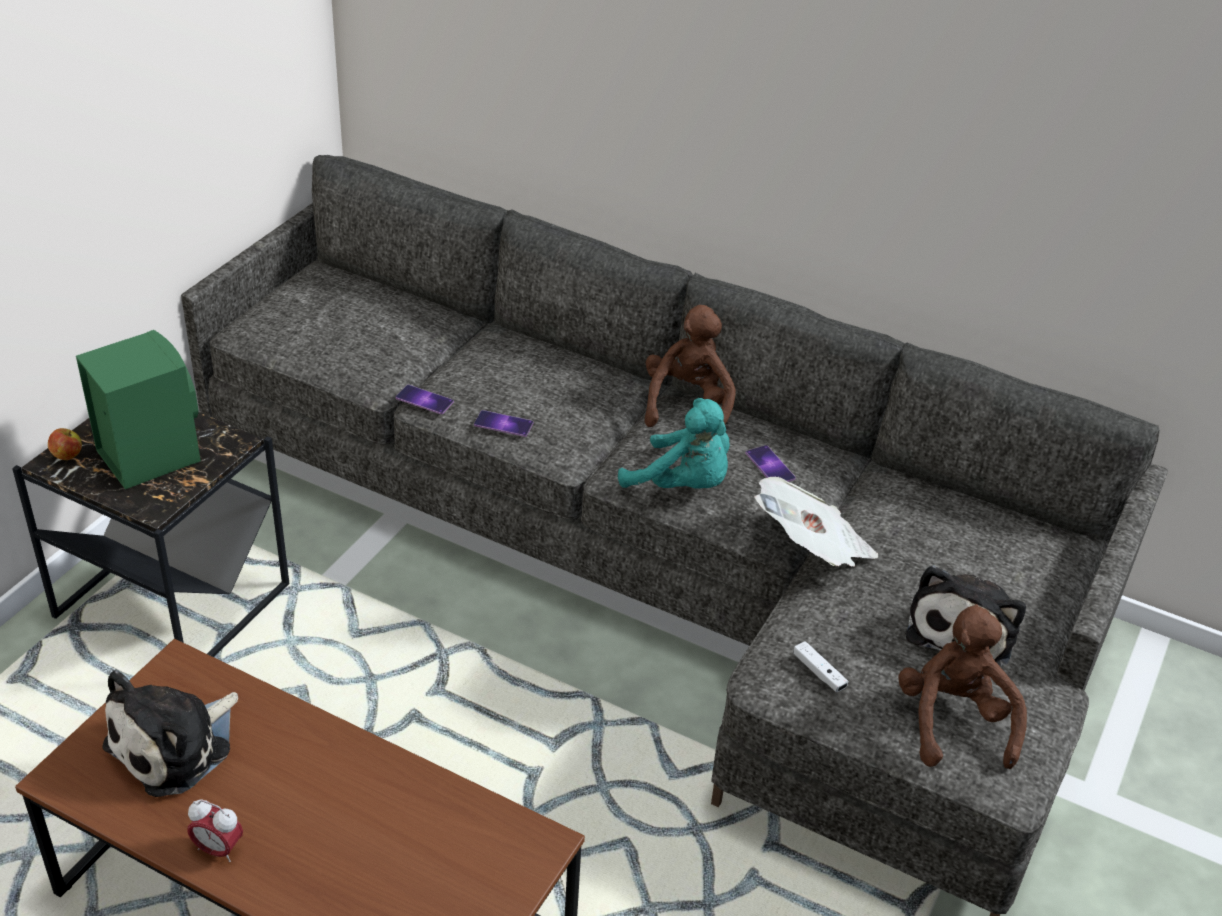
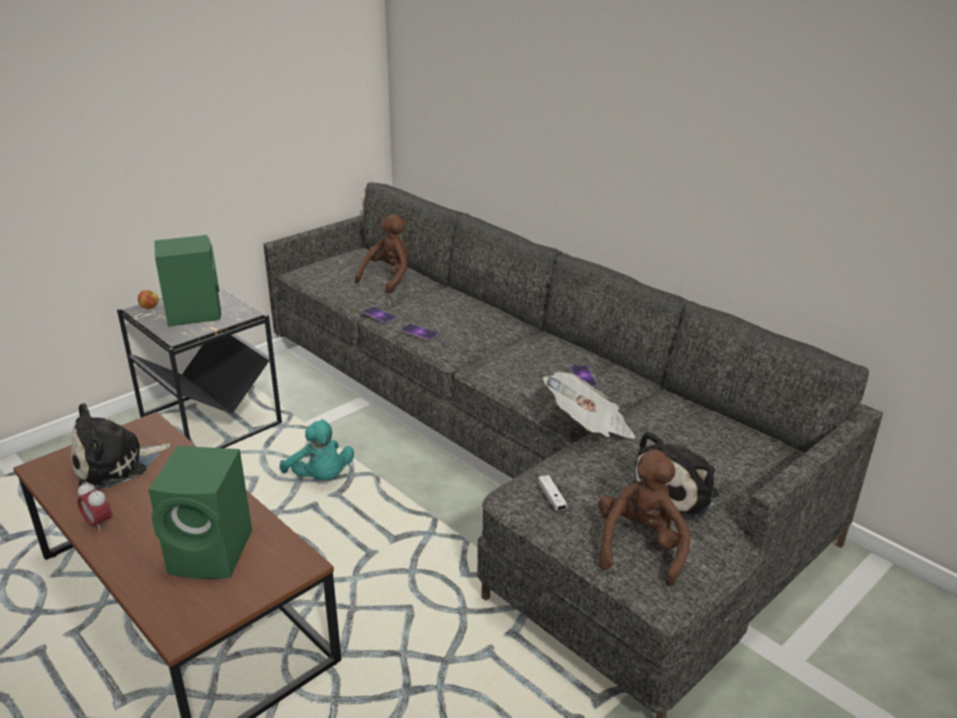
camera: 20 degrees right, 10 degrees down
turquoise plush toy [618,398,730,489] -> turquoise plush toy moved to [280,419,354,480]
brown plush toy [645,305,736,427] -> brown plush toy moved to [355,214,409,294]
none -> green speaker [148,446,252,579]

